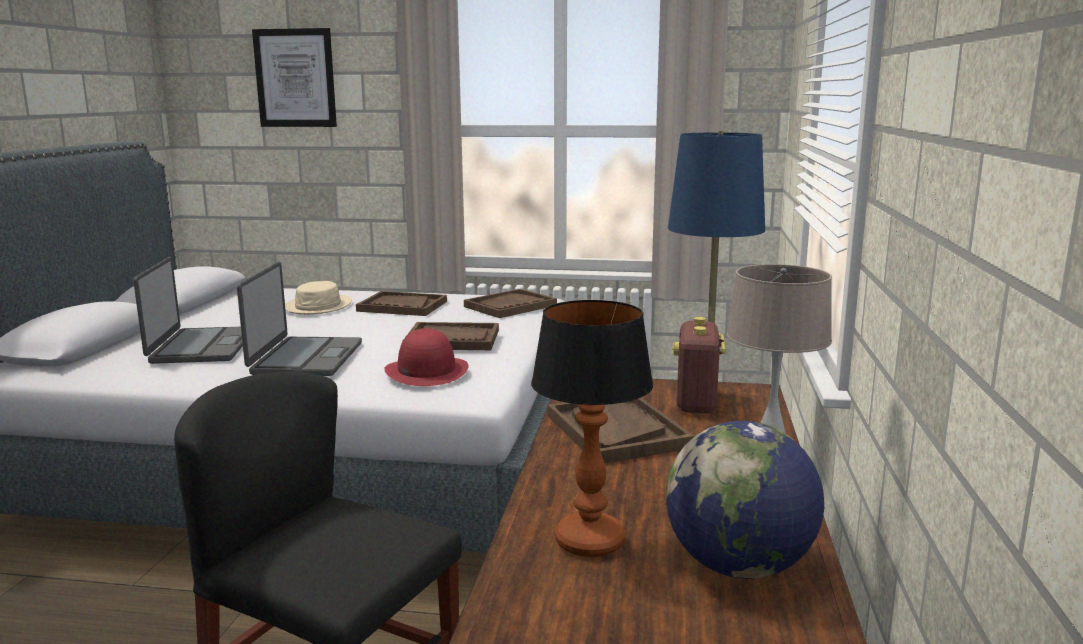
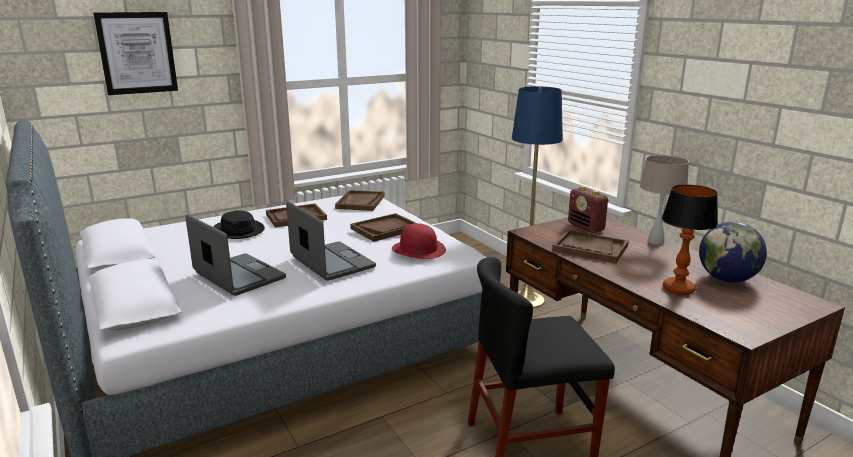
camera: 40 degrees left, 5 degrees up
beige hat [285,281,352,315] -> black hat [213,210,265,239]

